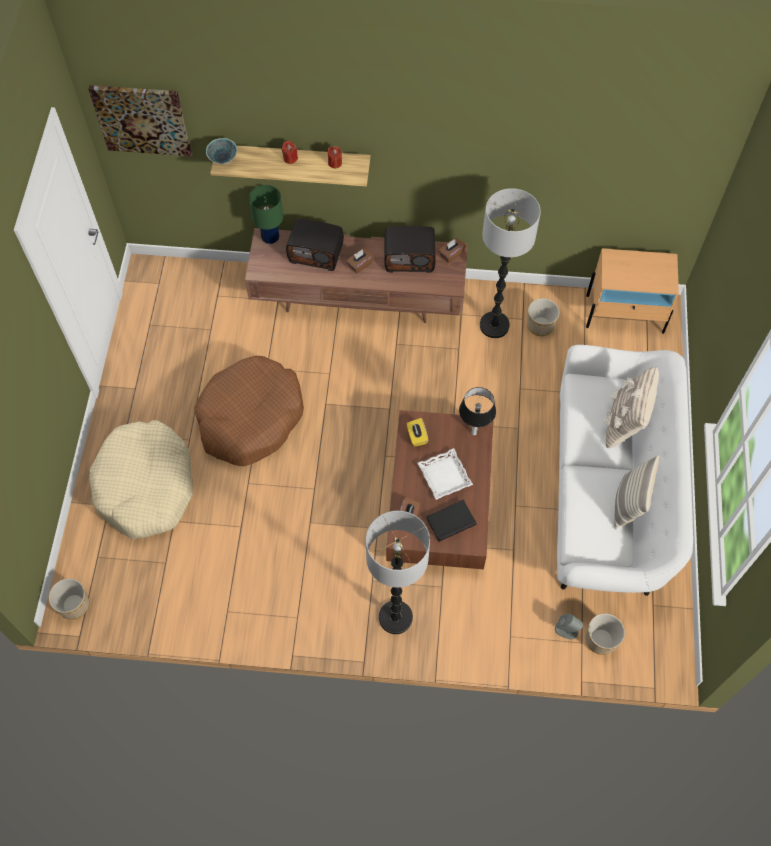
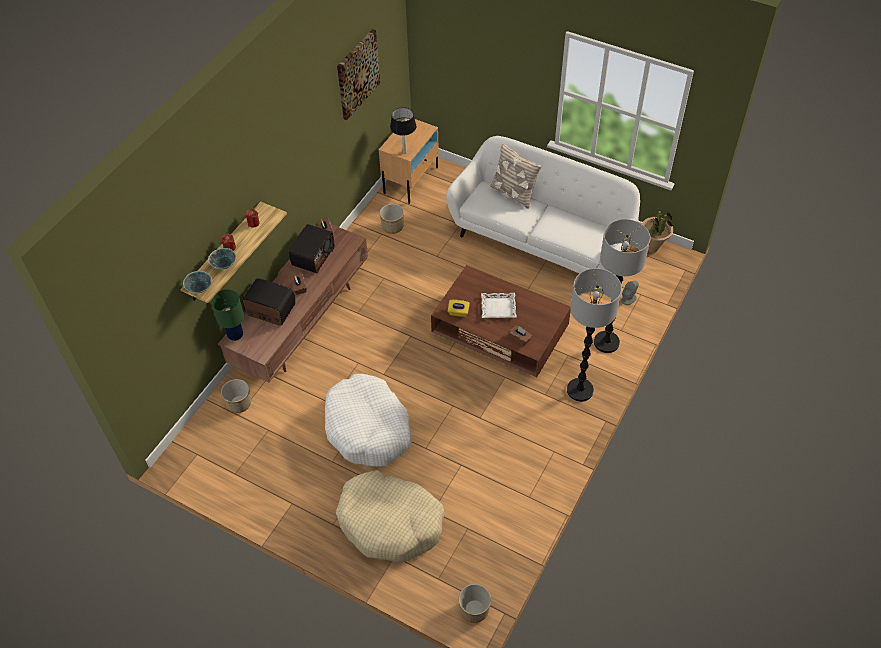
camera: 65 degrees left, 10 degrees down
picture [88,85,191,156] -> picture moved to [337,29,380,120]
brown dog bed [194,356,304,466] -> white dog bed [325,374,412,467]
radio [286,219,344,271] -> radio turned 105 degrees counterclockwise [242,278,295,326]
black book [426,499,477,542] -> none
table lamp [459,387,496,436] -> table lamp moved to [390,107,416,154]
floor lamp [480,188,541,338] -> floor lamp moved to [594,219,650,353]
planter [586,613,625,655] -> planter moved to [221,379,251,413]
pillow [614,455,659,529] -> none
none -> bowl [208,248,236,269]
none -> potted plant [642,205,673,253]

